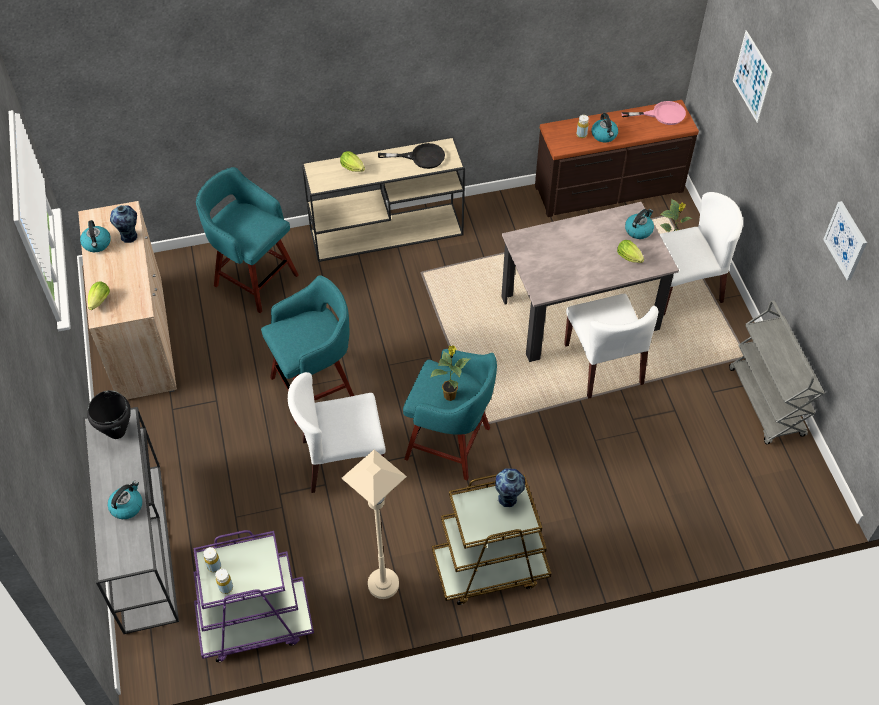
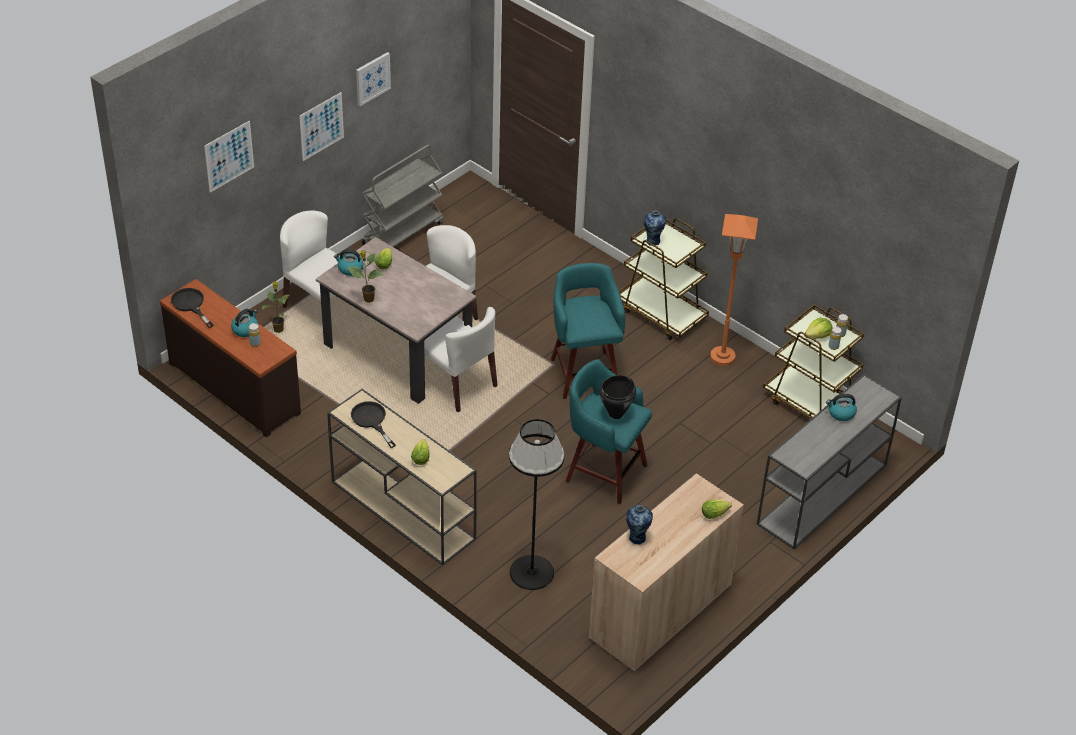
camera: 125 degrees left, 10 degrees down
kettle [80,220,111,252] -> none
black cooking pot [87,390,131,439] -> black cooking pot moved to [600,375,636,419]
purple cart [193,530,314,663] -> brown cart [763,304,864,419]
turquoise stool [196,167,299,313] -> black floor lamp [509,419,565,590]
white chair [288,372,386,493] -> white chair moved to [424,307,498,412]
beige floor lamp [342,450,407,599] -> orange floor lamp [710,214,758,366]
potted plant [430,346,471,401] -> potted plant moved to [348,250,383,303]
pink frying pan [621,101,686,125] -> black frying pan [171,288,214,328]
none -> picture [299,92,344,161]
none -> lettuce [804,318,833,339]

